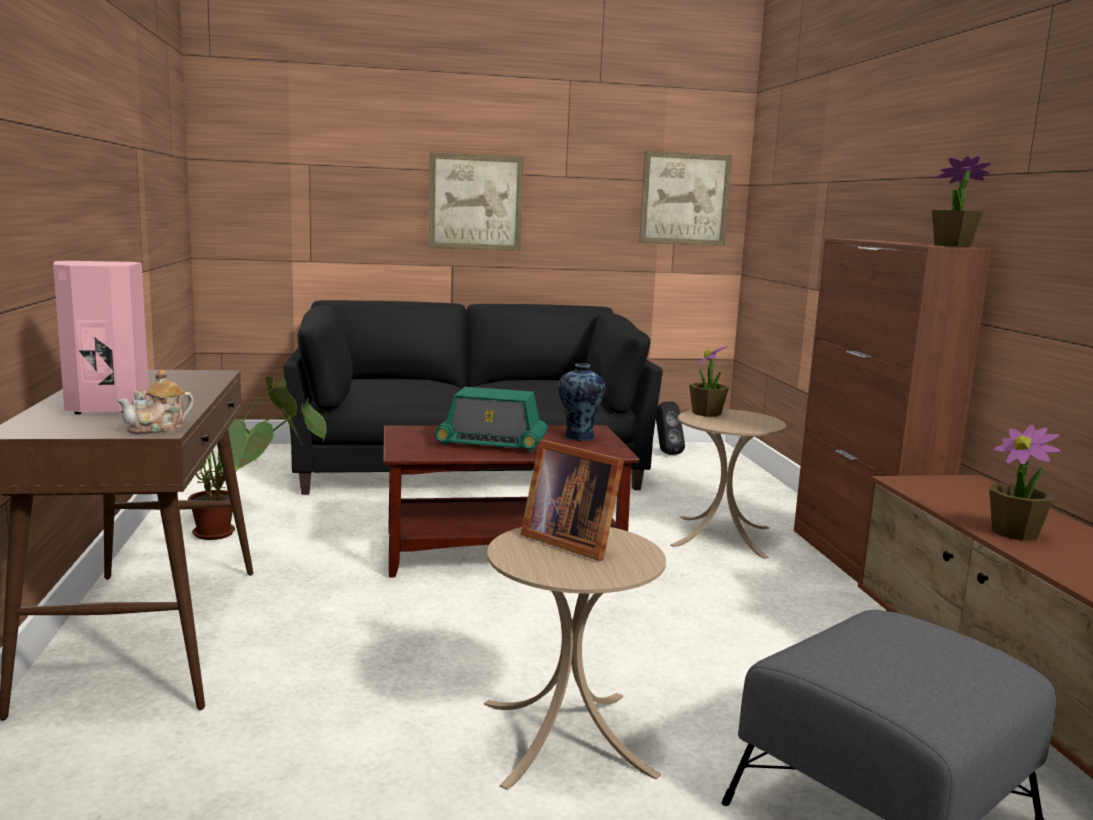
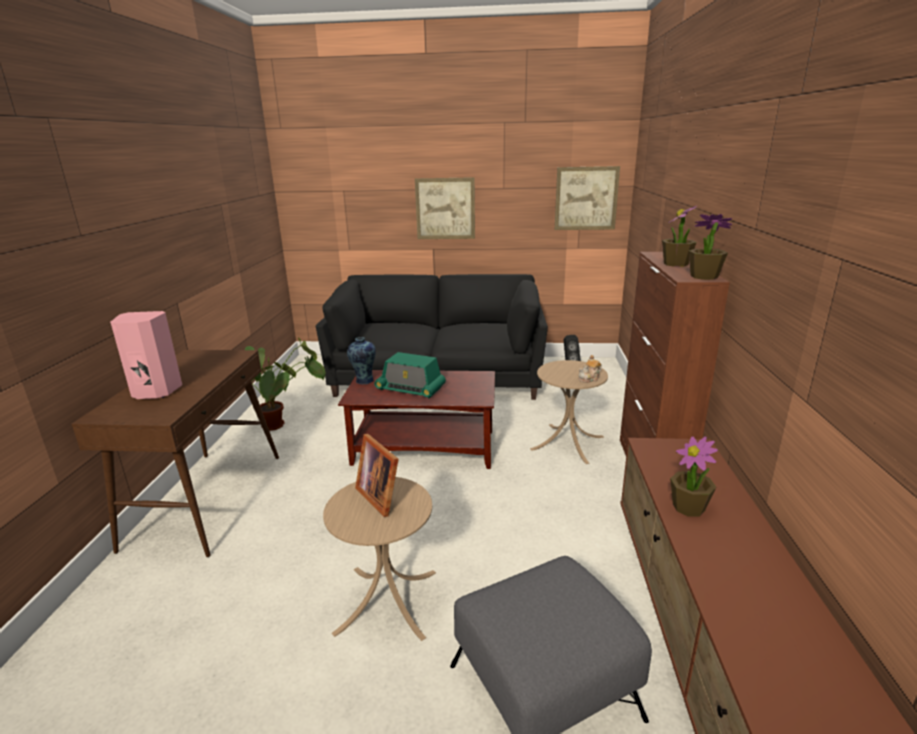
camera: 15 degrees right, 10 degrees up
teapot [117,370,194,434] -> teapot moved to [579,355,602,383]
vase [558,363,605,441] -> vase moved to [347,337,376,384]
potted plant [689,345,729,417] -> potted plant moved to [662,205,697,267]

